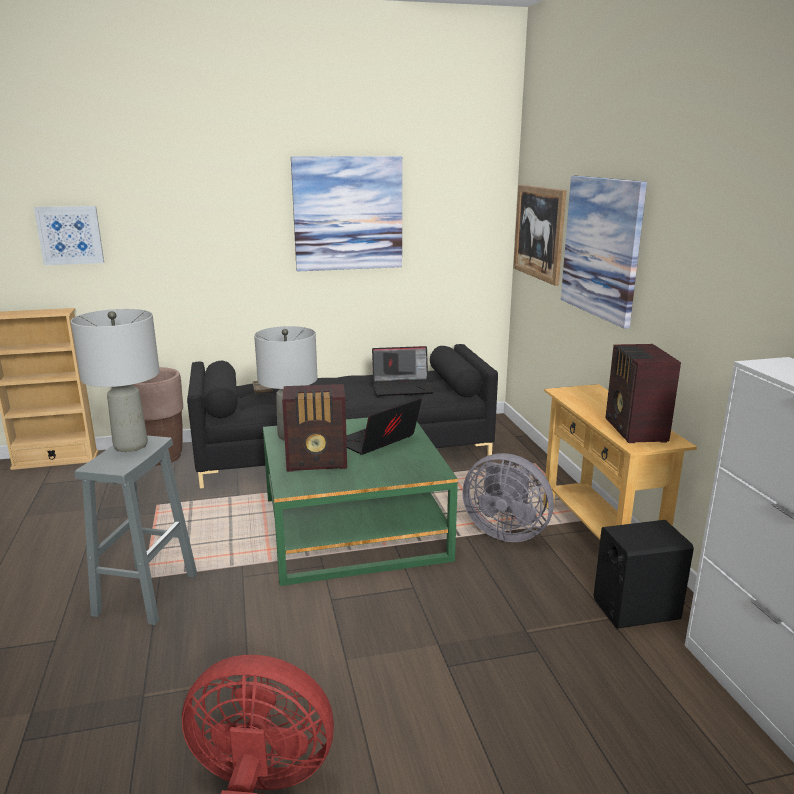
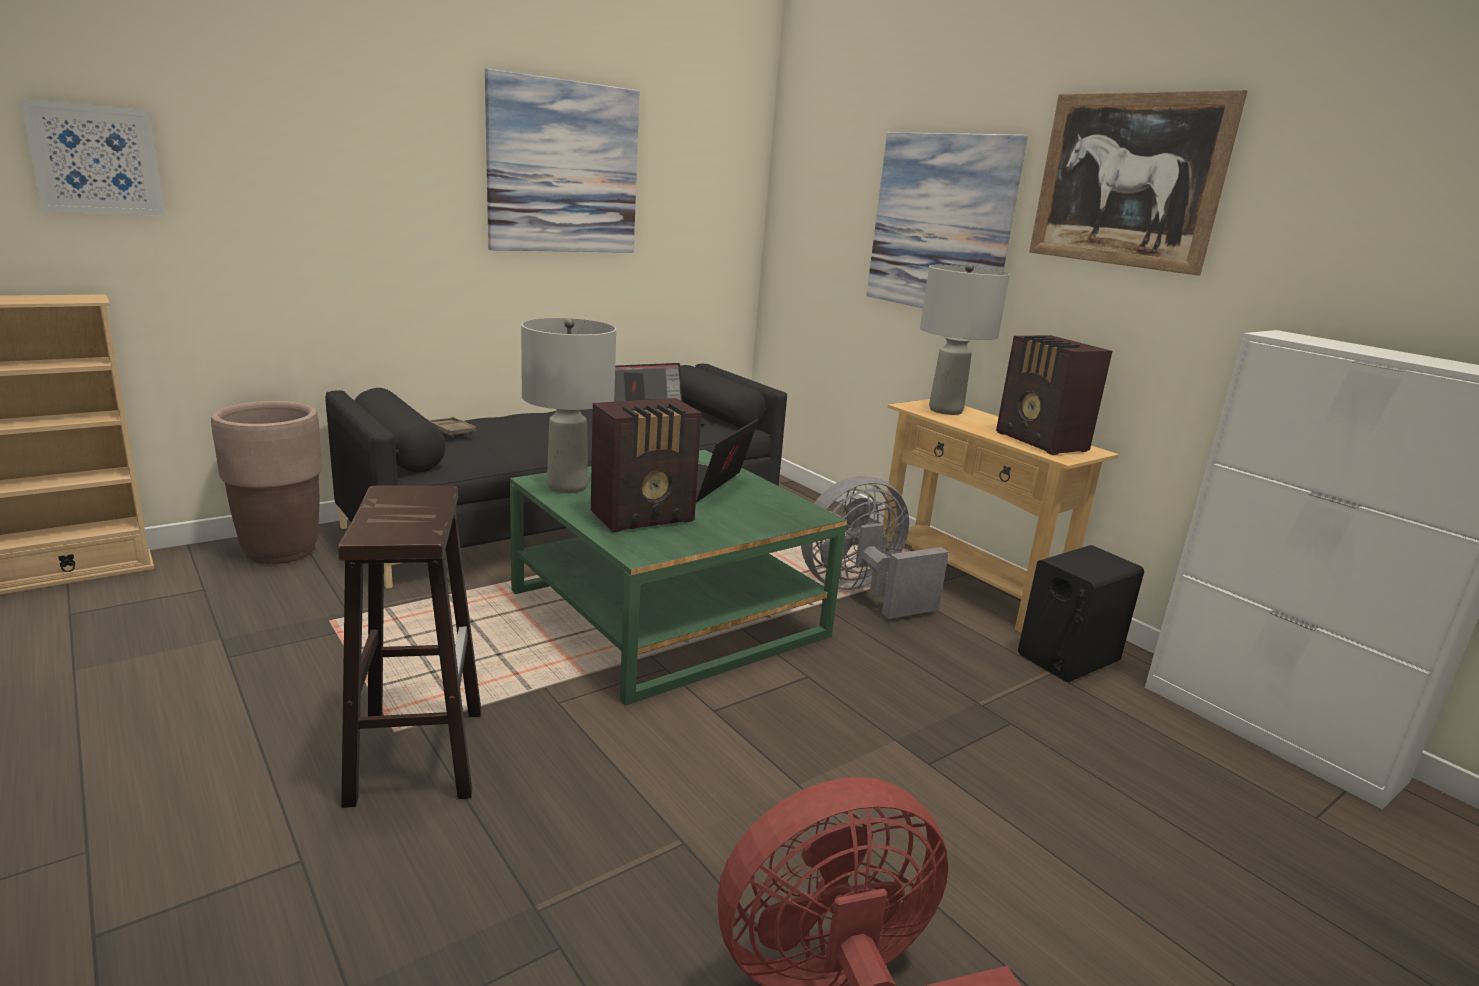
camera: 25 degrees left, 0 degrees up
grey table lamp [71,309,160,452] -> grey table lamp moved to [920,263,1010,415]
grey stool [75,436,197,625] -> brown stool [338,486,481,808]
grey fan [462,453,554,542] -> grey fan turned 150 degrees clockwise [801,476,949,619]
picture [513,184,566,286] -> picture moved to [1029,90,1247,275]

